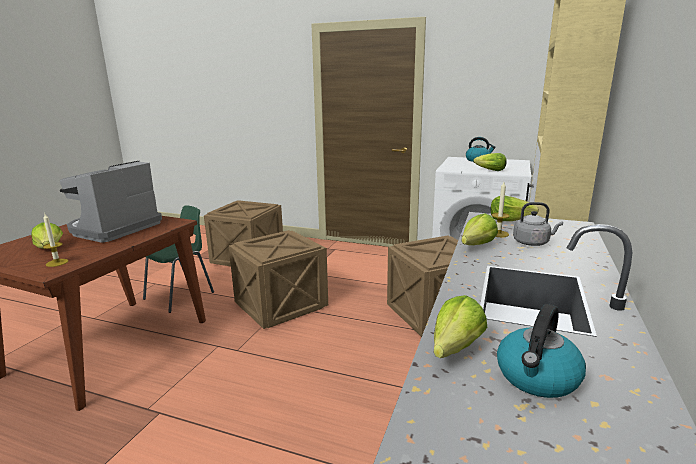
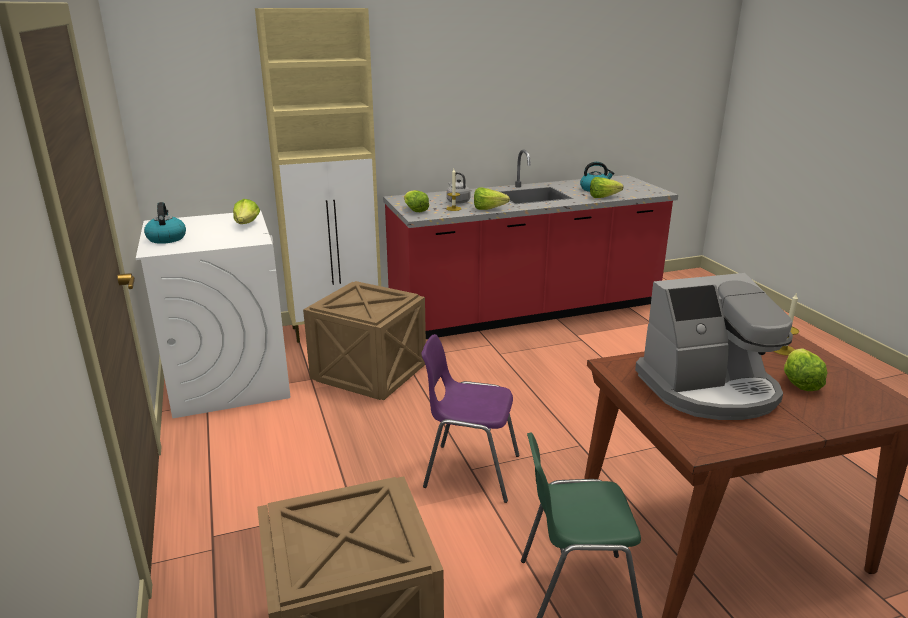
camera: 130 degrees left, 5 degrees up
crate [229,230,328,329] -> purple chair [421,334,520,503]

